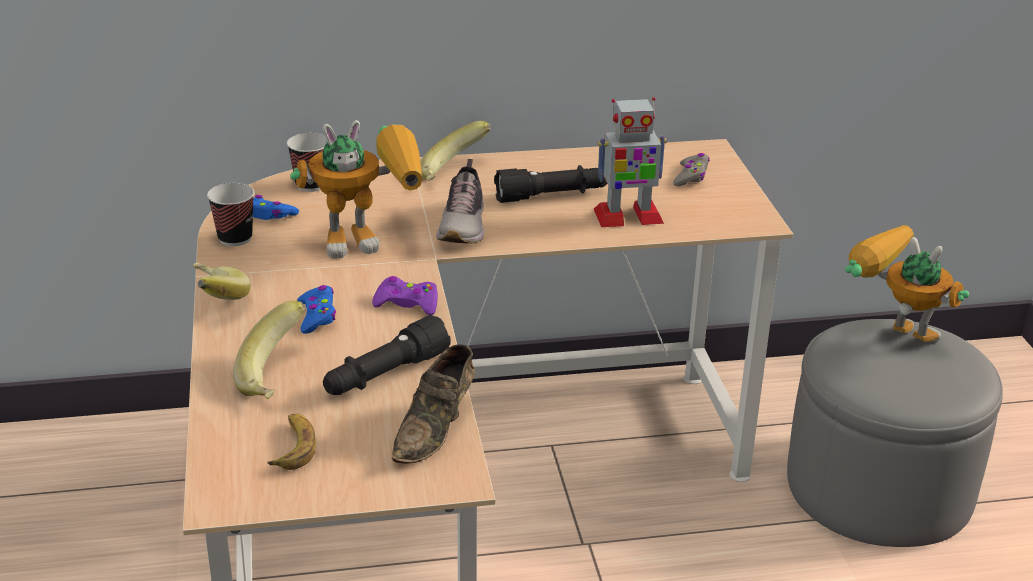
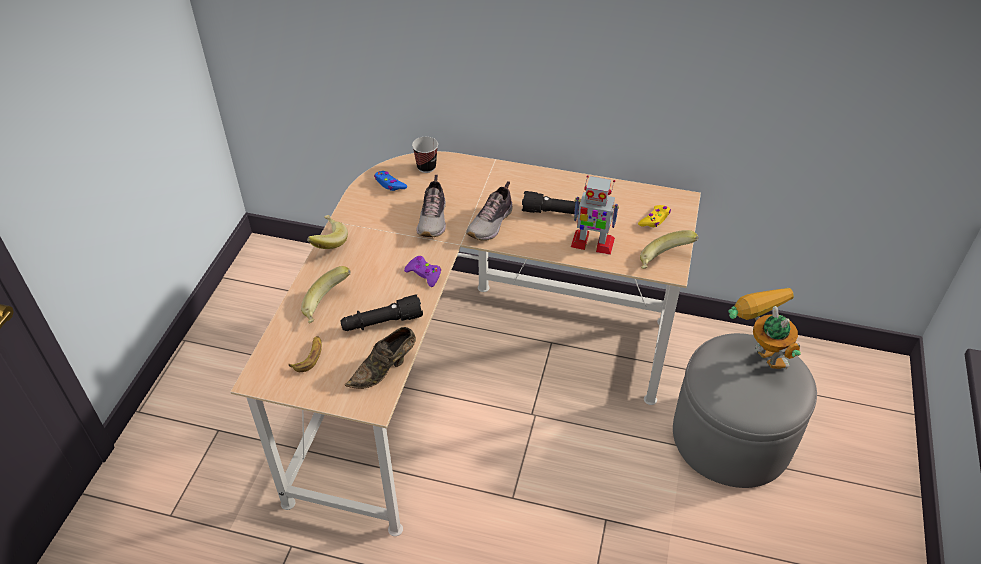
camera: 25 degrees right, 15 degrees up
cup [207,183,254,246] -> none
toy robot [290,120,423,259] -> shoe [417,175,446,237]
blue game controller [297,285,336,334] -> none
banana [420,121,491,181] -> banana moved to [640,230,698,269]
grey game controller [673,153,710,186] -> yellow game controller [638,205,671,227]

